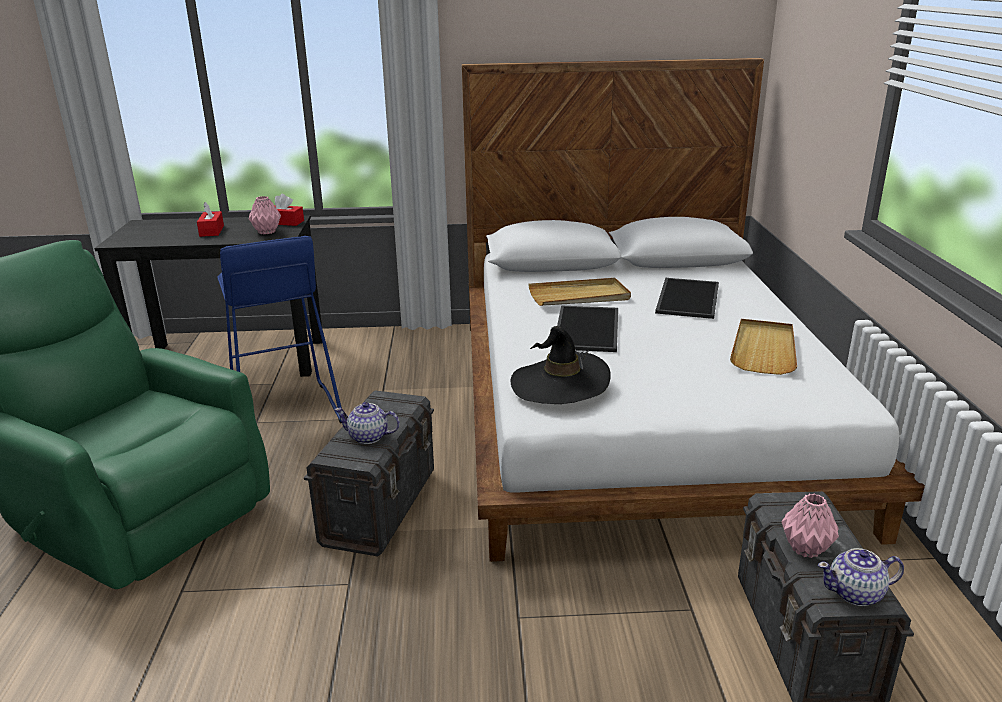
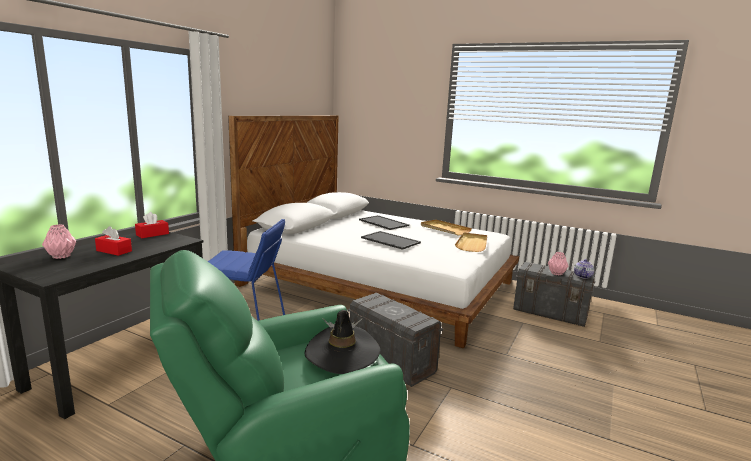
camera: 60 degrees left, 10 degrees down
pink vase [249,196,281,234] -> pink vase moved to [42,224,76,259]
teapot [334,402,400,444] -> none
black hat [511,326,611,404] -> black hat moved to [305,310,380,374]
beige tray [528,278,631,306] -> beige tray moved to [455,232,487,252]

